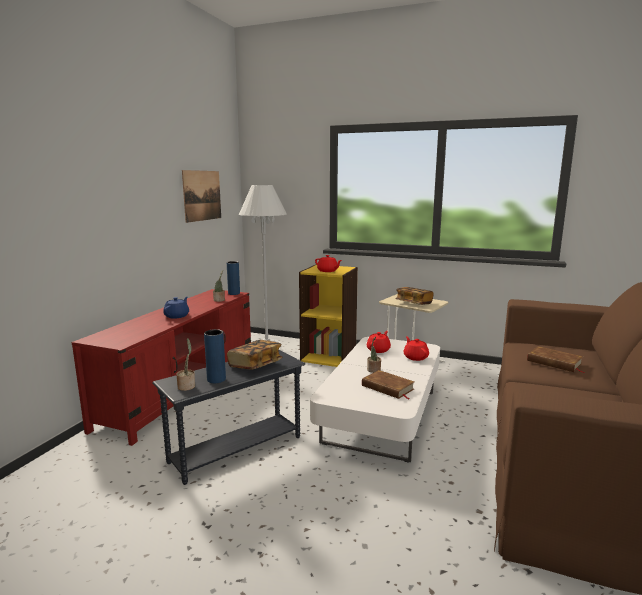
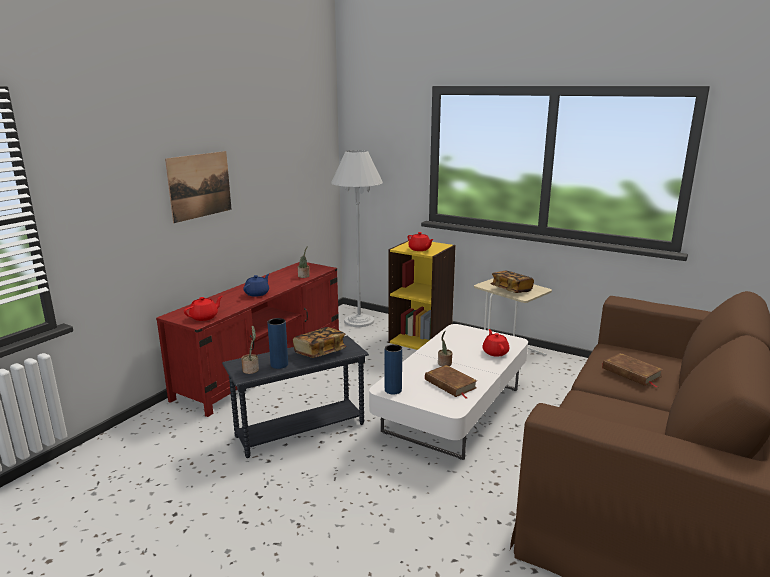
camera: 10 degrees right, 5 degrees up
picture [182,170,221,223] -> picture moved to [165,151,232,223]
blue vase [227,261,240,295] -> blue vase moved to [385,344,402,394]
red teapot [367,331,391,353] -> red teapot moved to [184,296,223,321]

